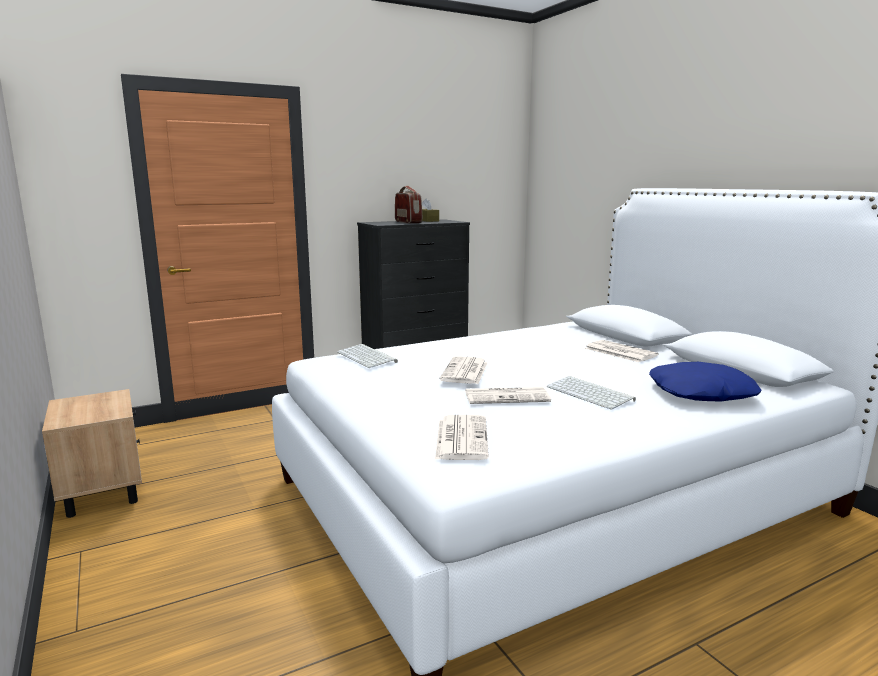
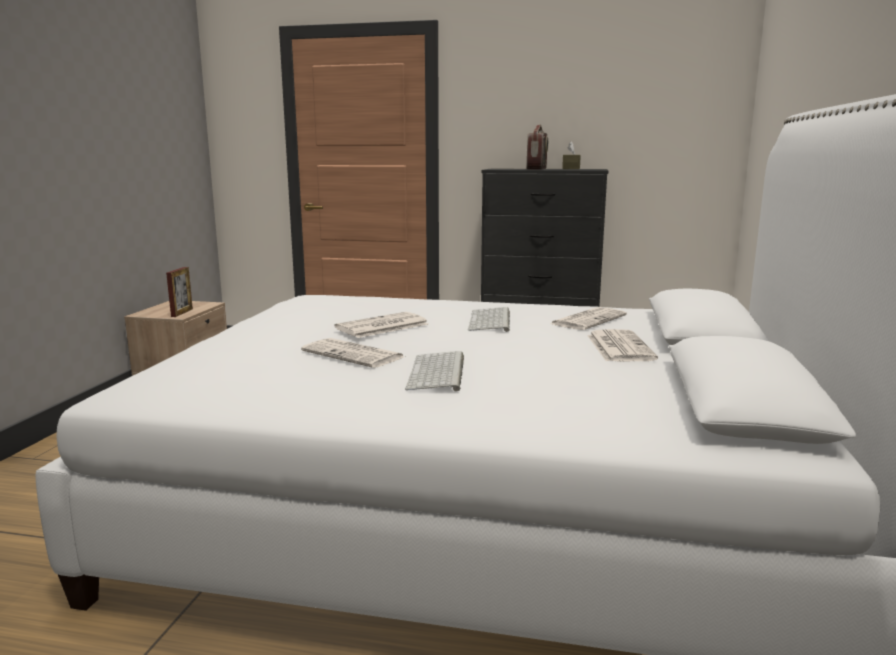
camera: 40 degrees right, 0 degrees up
keyboard [337,344,398,368] -> keyboard moved to [468,307,510,332]
newspaper [435,414,489,460] -> newspaper moved to [550,307,627,330]
blue pillow [649,362,762,401] -> none
none -> picture frame [166,267,193,317]

